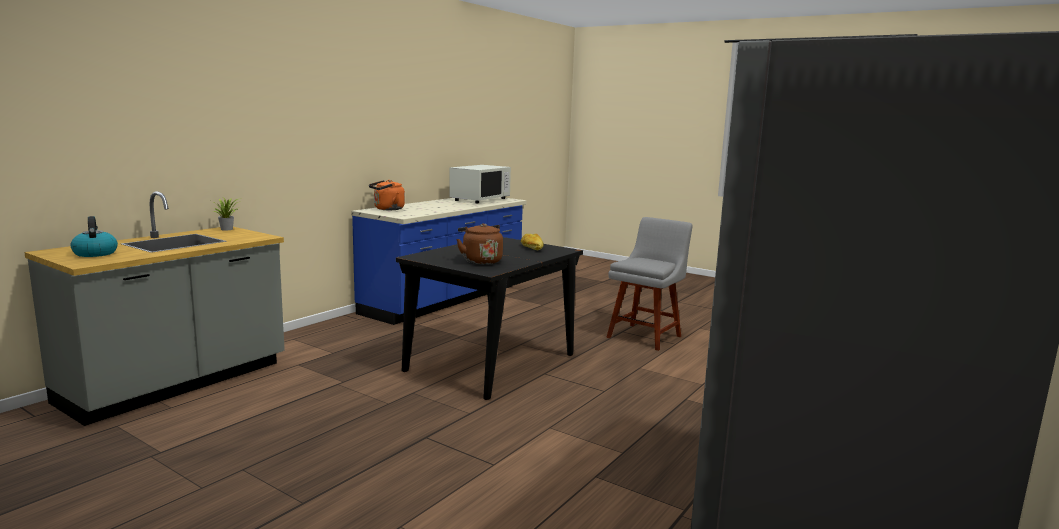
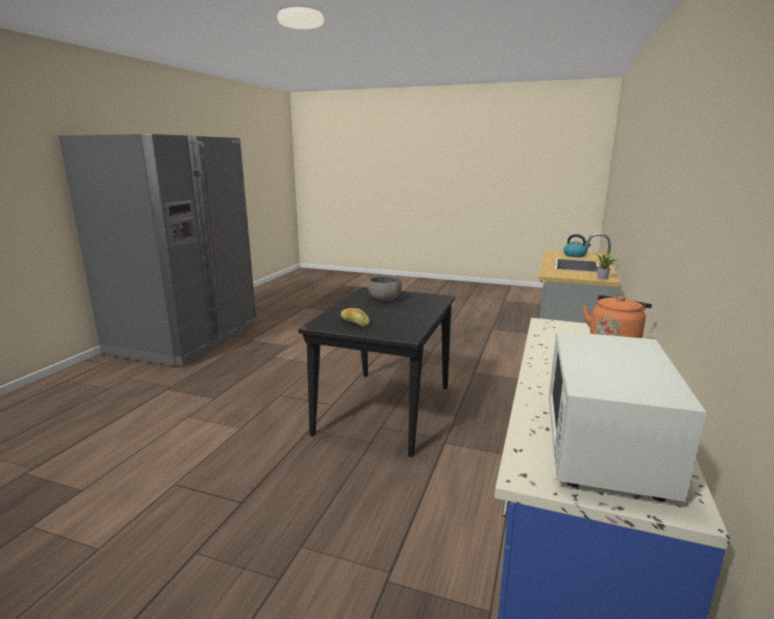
camera: 165 degrees right, 5 degrees up
brown kettle [457,223,503,264] -> grey bowl [368,276,402,301]
grey chair [606,217,693,351] -> none

